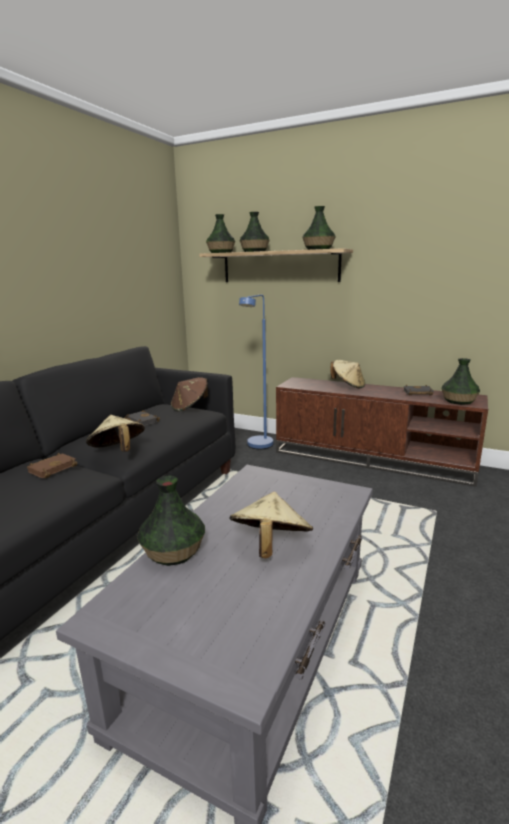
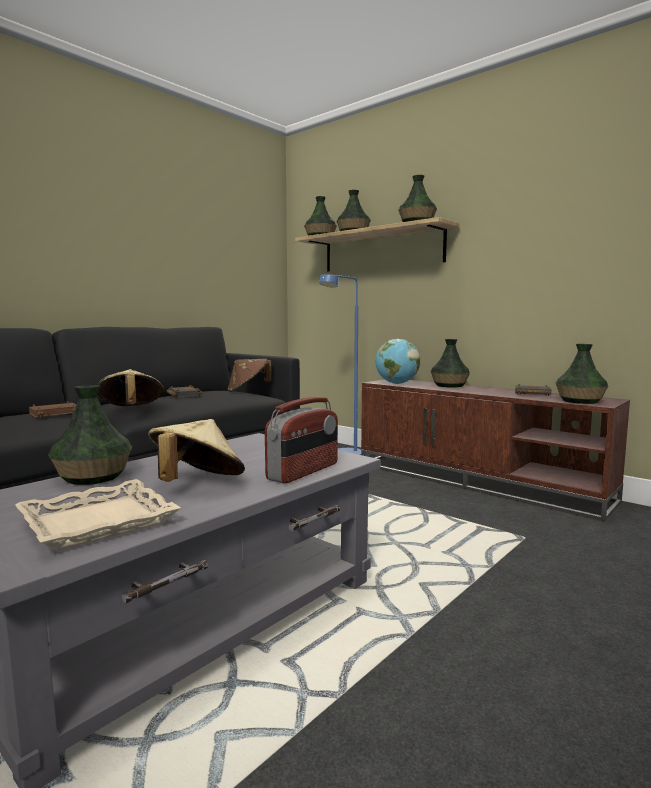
camera: 15 degrees right, 10 degrees down
beige hat [330,360,365,388] -> vase [431,339,470,387]
none -> beige tray [16,479,181,551]
none -> radio [265,397,338,483]
none -> globe [375,339,420,384]

